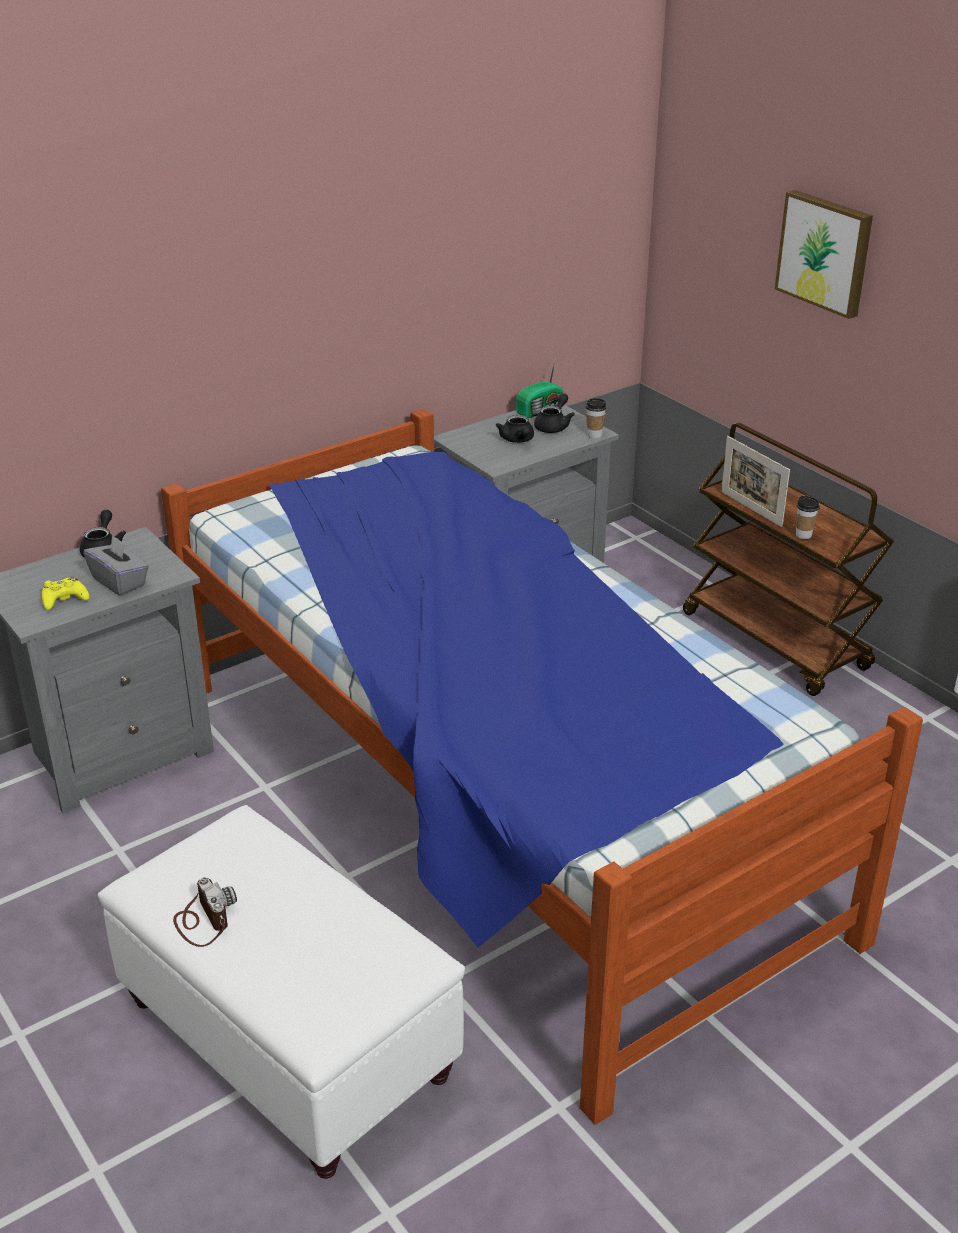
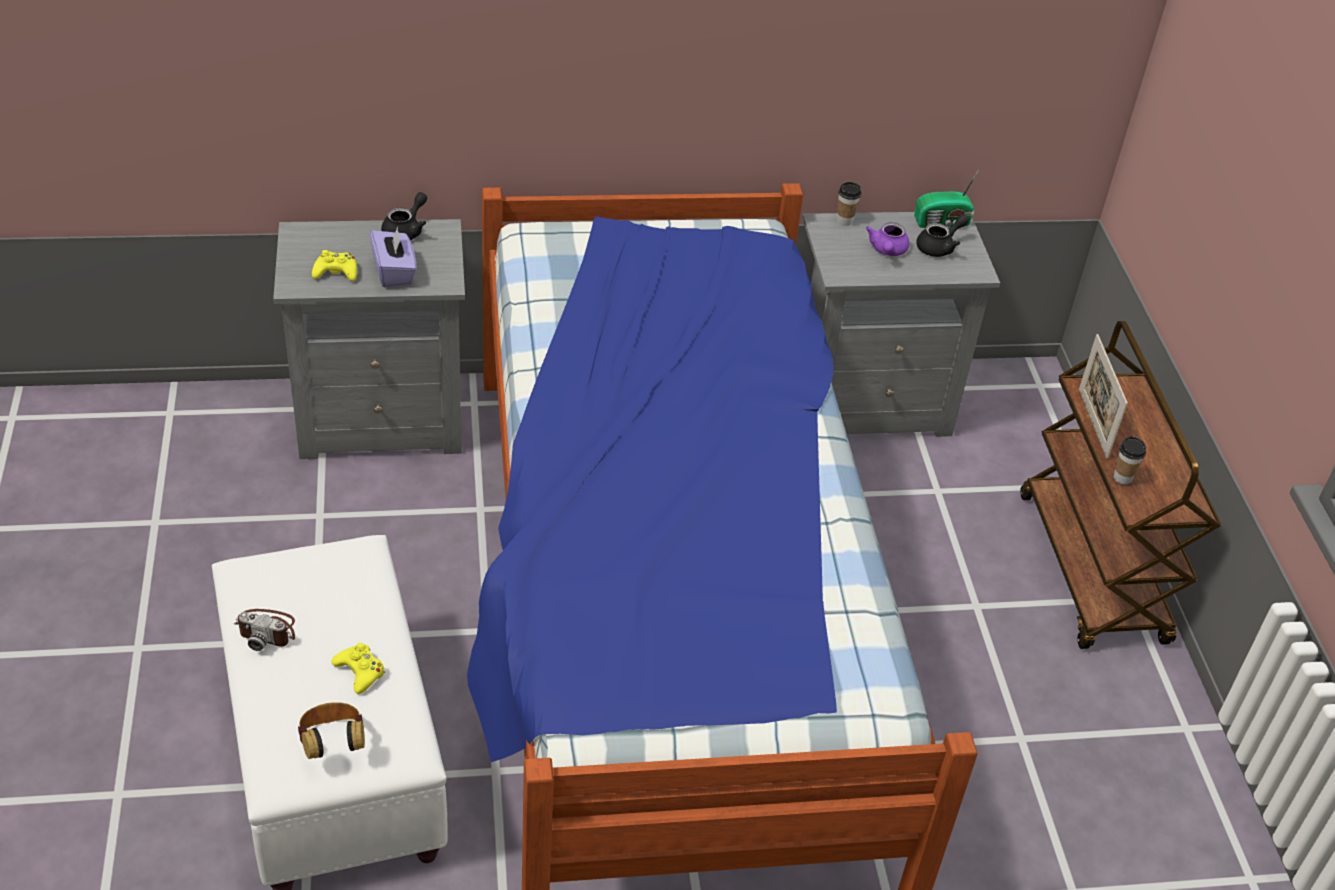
camera: 25 degrees right, 10 degrees up
grey tissue box [83,535,149,596] -> purple tissue box [370,227,417,288]
camera [173,877,237,947] -> camera turned 105 degrees clockwise [234,609,295,651]
black teapot [496,415,534,443] -> purple teapot [866,222,909,256]
cup [586,398,607,438] -> cup moved to [837,182,861,226]
picture [775,190,873,319] -> none
none -> headphones [298,702,365,759]
none -> yellow game controller [331,643,385,694]

